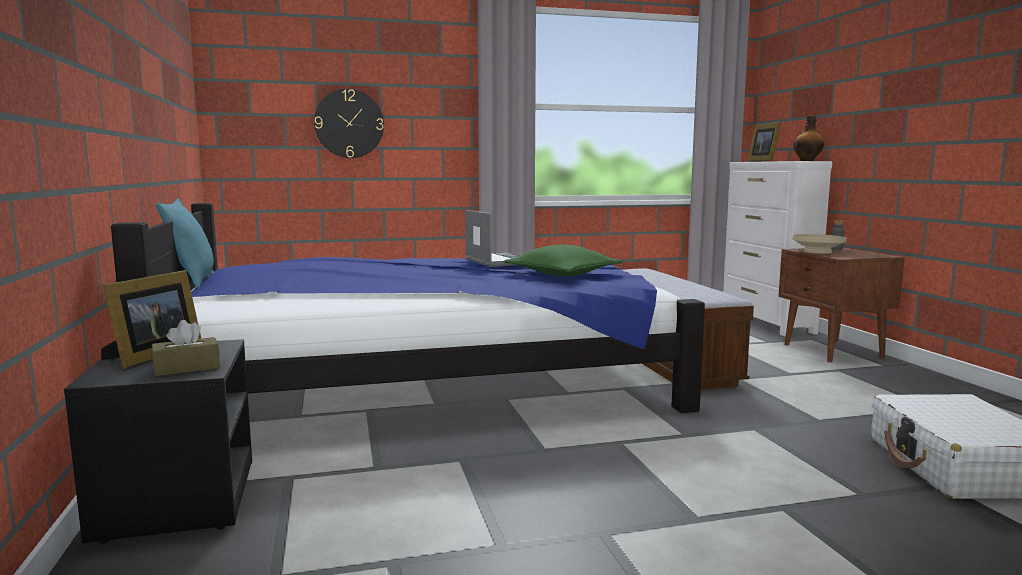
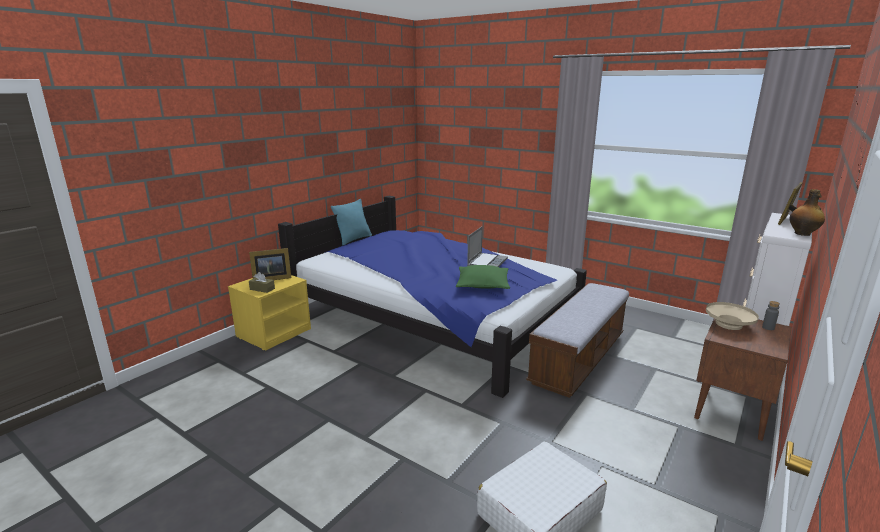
camera: 50 degrees right, 10 degrees up
black nightstand [64,339,252,544] -> yellow nightstand [228,275,311,350]
wall clock [314,89,384,158] -> none

